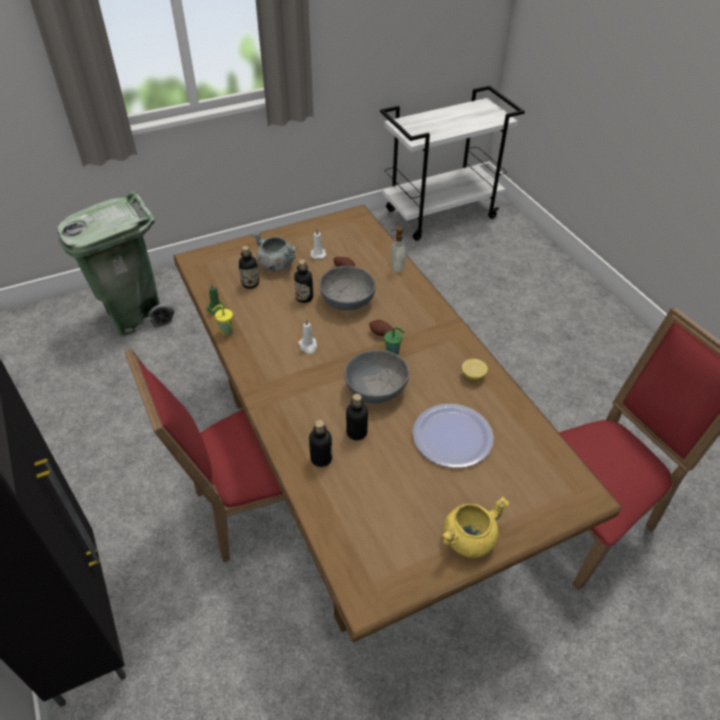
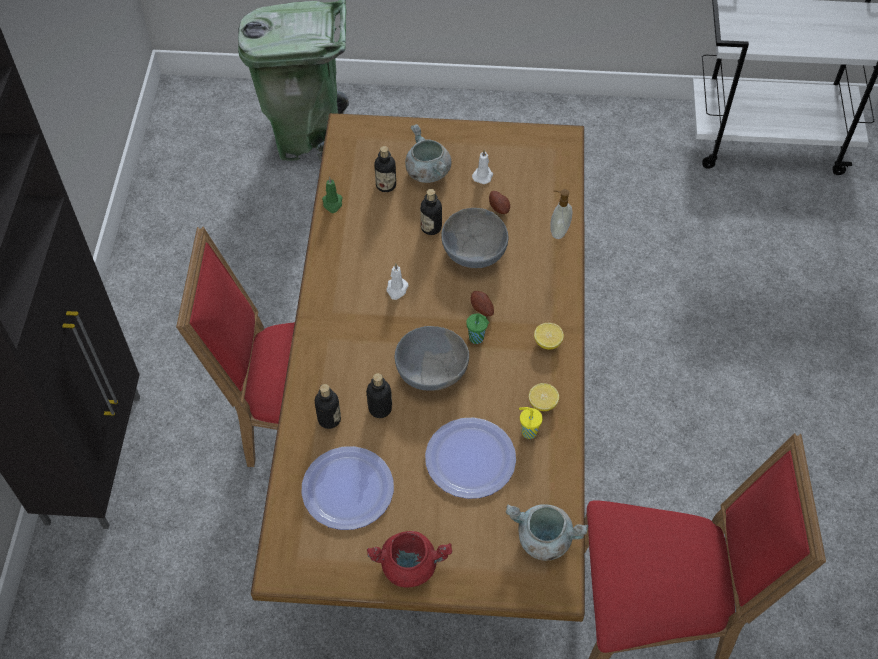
camera: 30 degrees right, 10 degrees up
yellow cup [212,305,233,336] -> yellow cup moved to [519,407,543,439]
yellow cooking pot [442,497,509,558] -> red cooking pot [367,531,452,587]
none -> plate [301,446,394,530]
none -> grey cooking pot [505,504,588,561]
none -> lemon [534,323,564,349]

